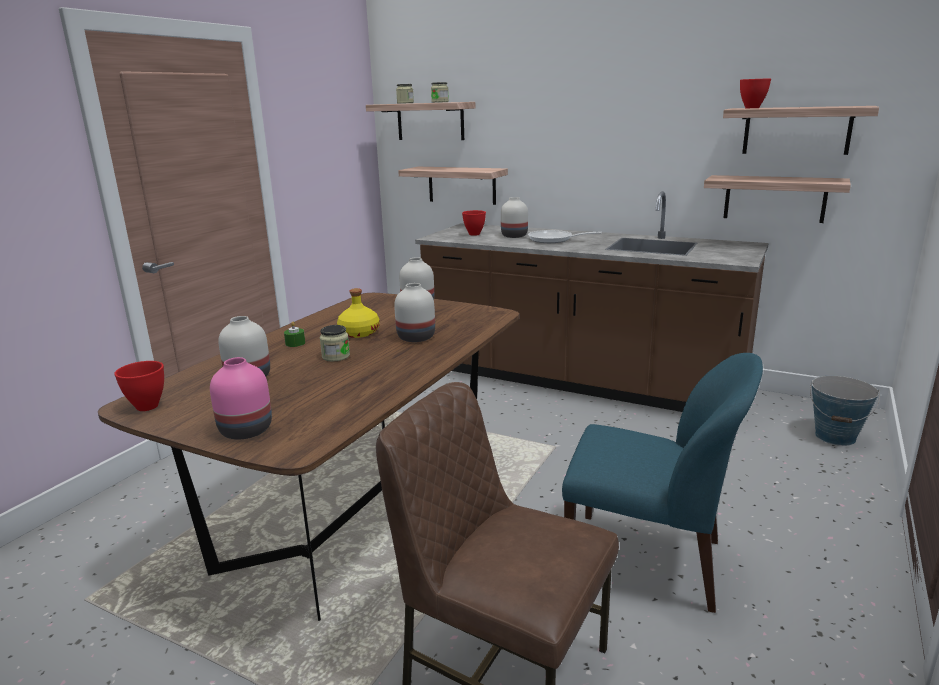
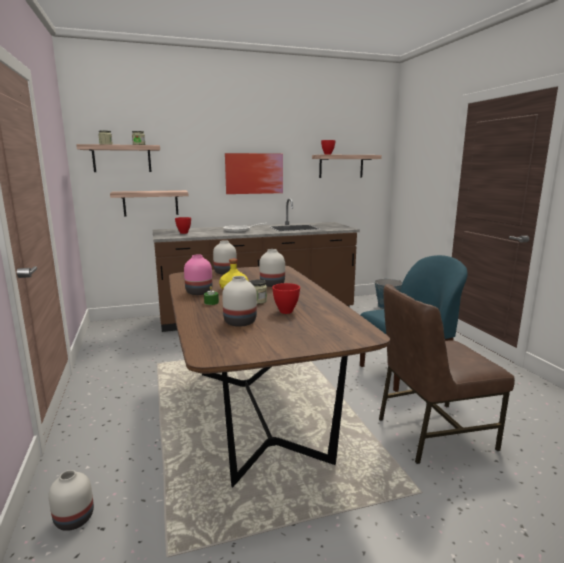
camera: 45 degrees left, 5 degrees down
red bowl [114,361,164,411] -> red bowl moved to [272,283,300,314]
pink vase [210,357,272,440] -> pink vase moved to [184,255,212,295]
white vase [501,197,528,238] -> white vase moved to [48,470,94,531]
shelf [704,175,851,223] -> none
none -> picture [225,153,283,194]

